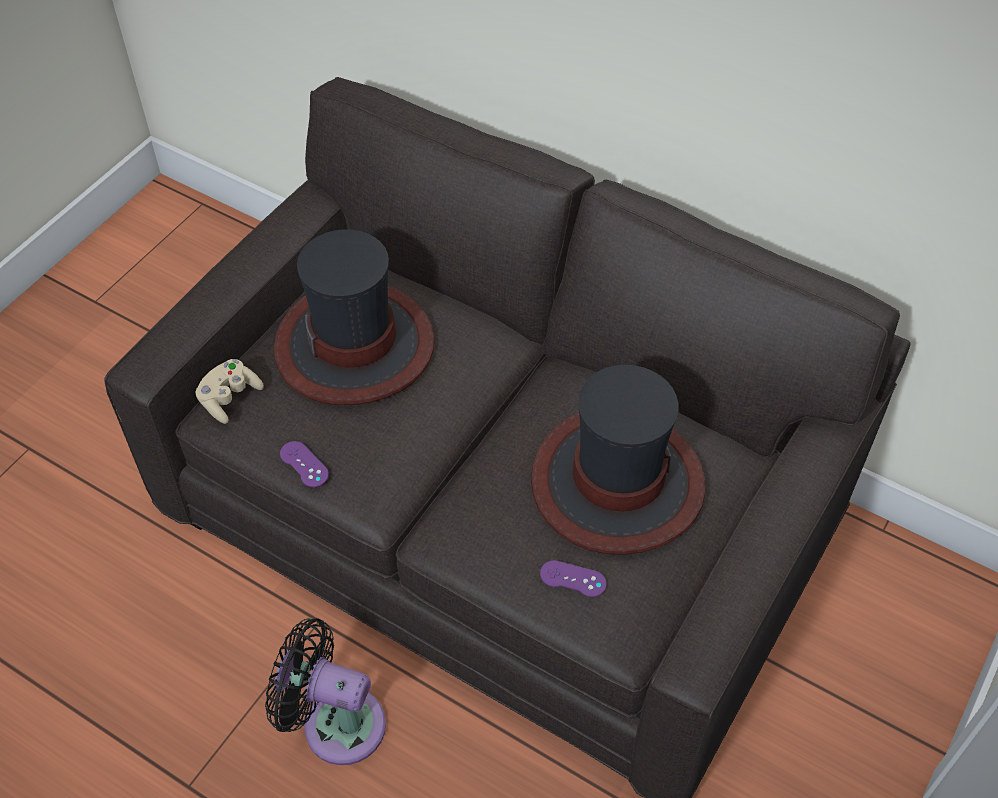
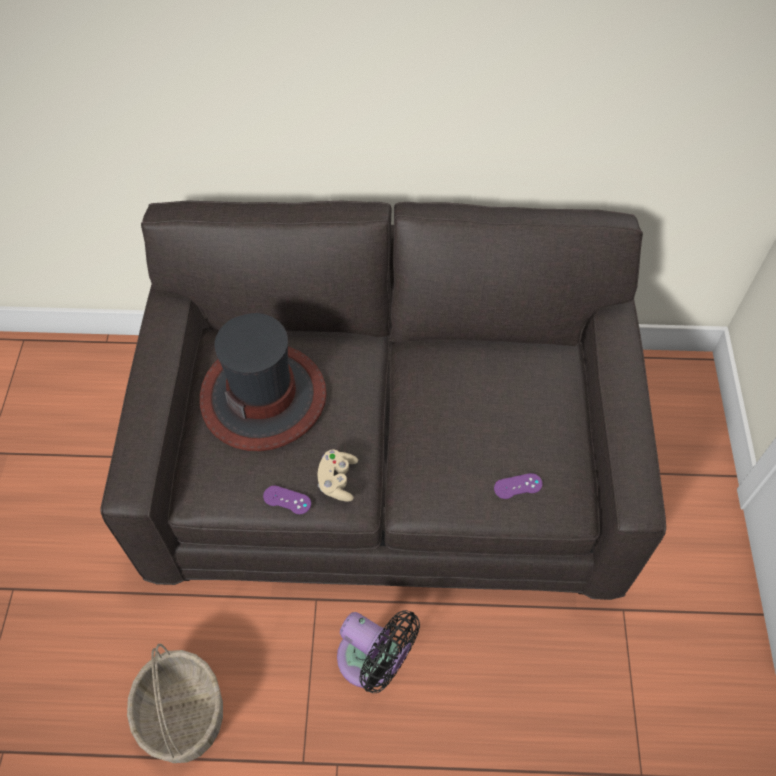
camera: 30 degrees left, 5 degrees up
beige game controller [196,359,264,424] -> beige game controller moved to [317,450,358,501]
black fan [265,618,386,765] -> black fan turned 135 degrees counterclockwise [337,610,420,693]
hat [531,365,705,555] -> none
none -> basket [127,644,223,763]

